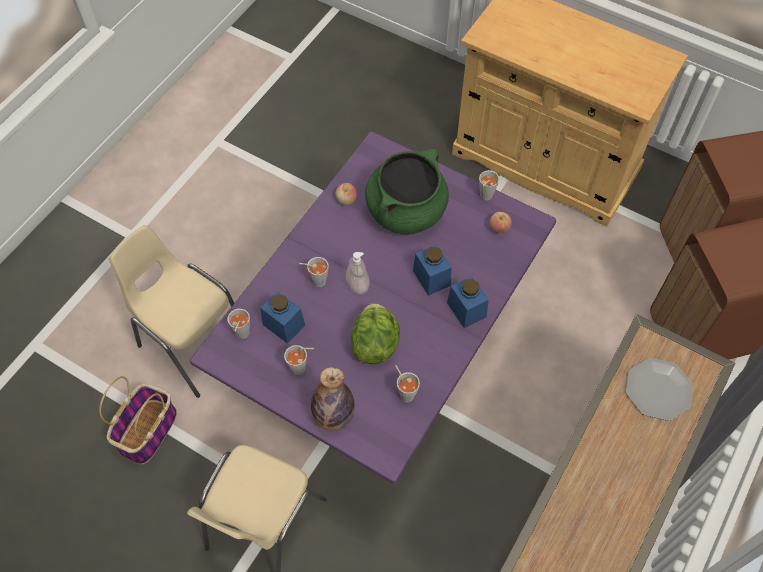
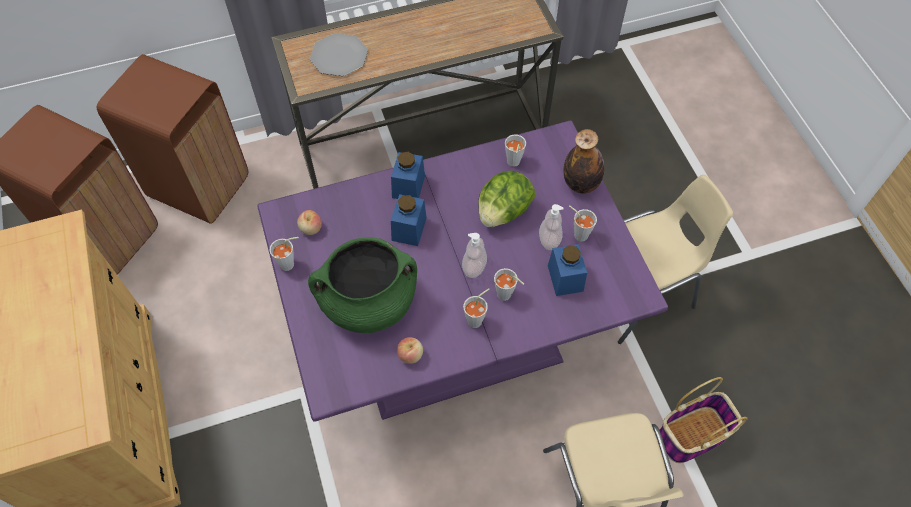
camera: 140 degrees left, 0 degrees up
grey cup [227,309,250,339] -> grey cup moved to [463,288,490,328]
none -> soap dispenser [539,204,564,250]

